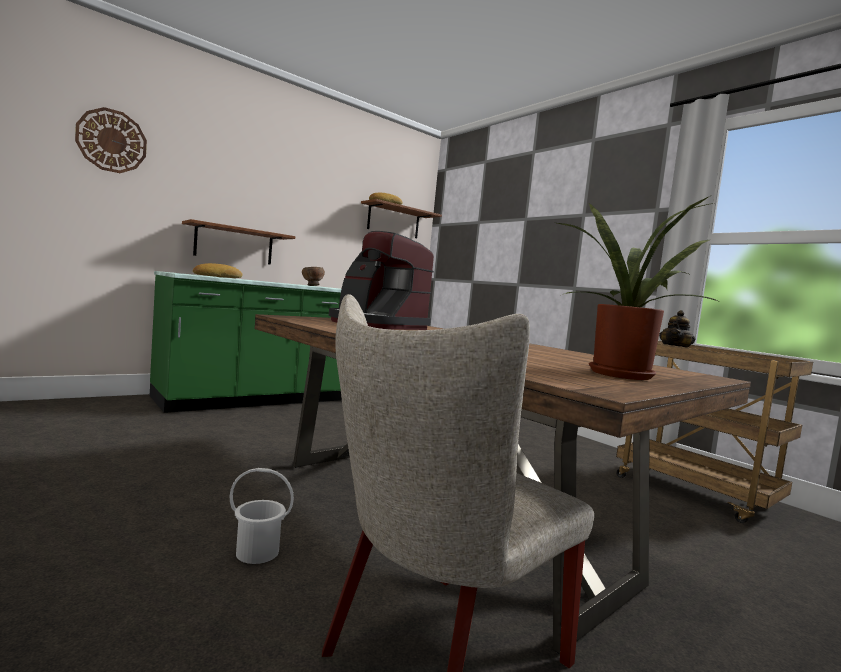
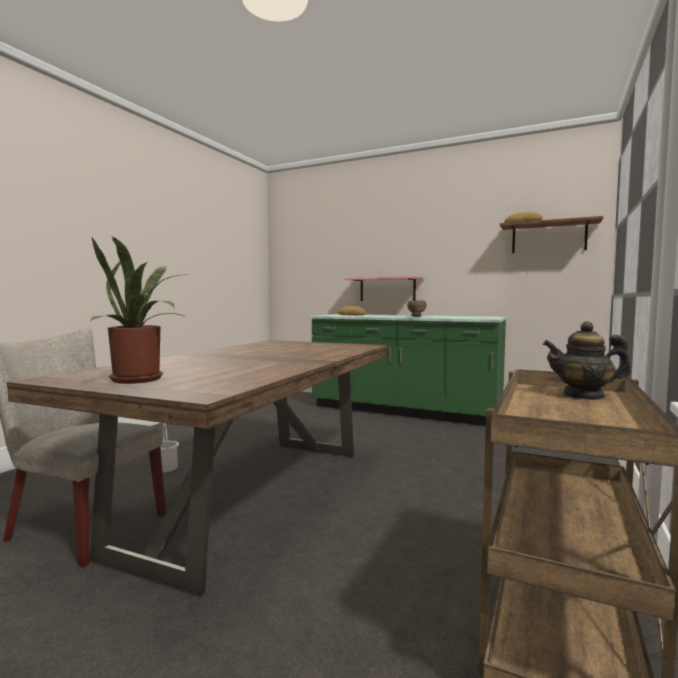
camera: 65 degrees right, 0 degrees up
wall clock [75,107,147,173] -> none
brown shelf [182,219,295,265] -> pink shelf [344,276,425,301]
coffee machine [329,231,434,330] -> none

